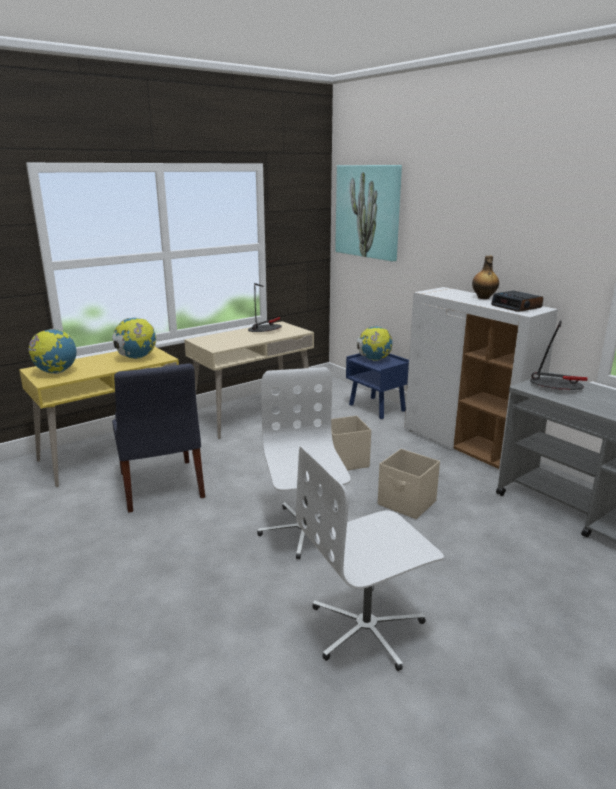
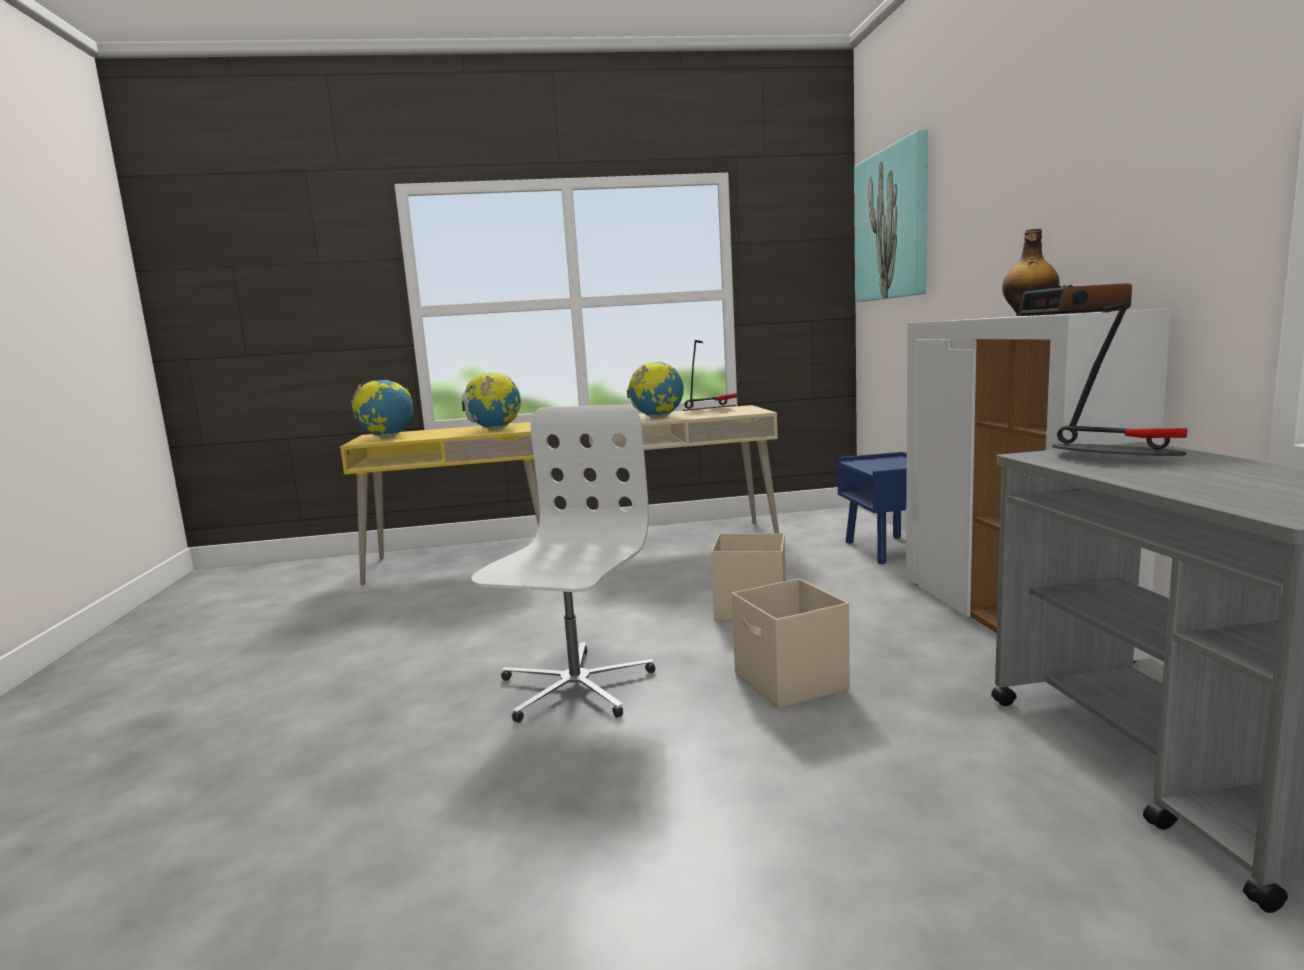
camera: 30 degrees right, 10 degrees down
blue chair [112,363,205,513] -> none
white office chair [296,446,444,671] -> none
globe [357,326,392,361] -> globe moved to [627,362,684,418]

